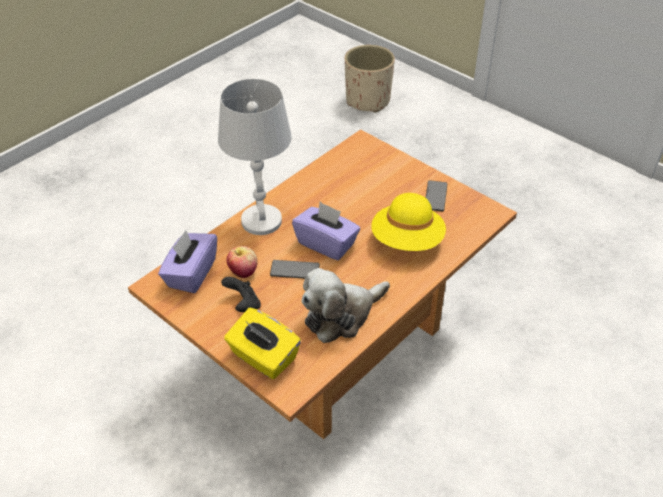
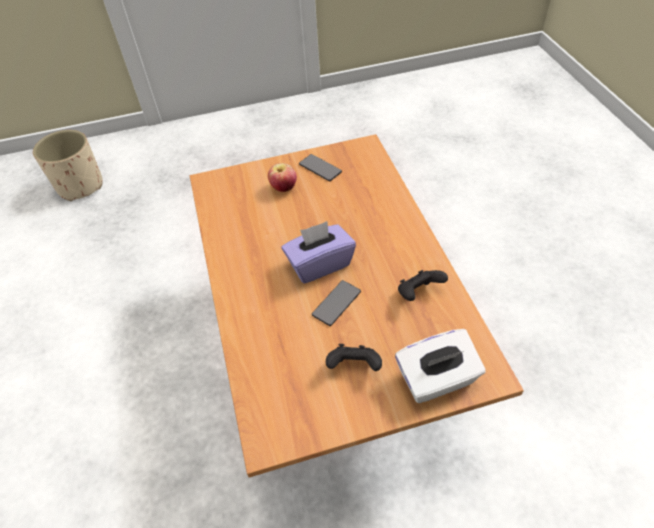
camera: 55 degrees left, 5 degrees up
purple tissue box [158,230,217,293] -> none
white table lamp [218,79,292,235] -> none
yellow tissue box [224,308,301,379] -> white tissue box [395,329,486,403]
apple [227,246,258,278] -> apple moved to [268,163,297,192]
plush toy [302,268,390,343] -> black game controller [398,270,448,301]
yellow hat [371,193,446,251] -> none

